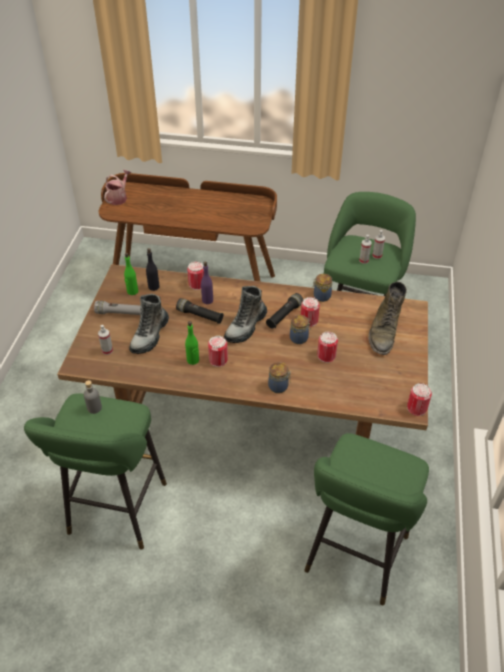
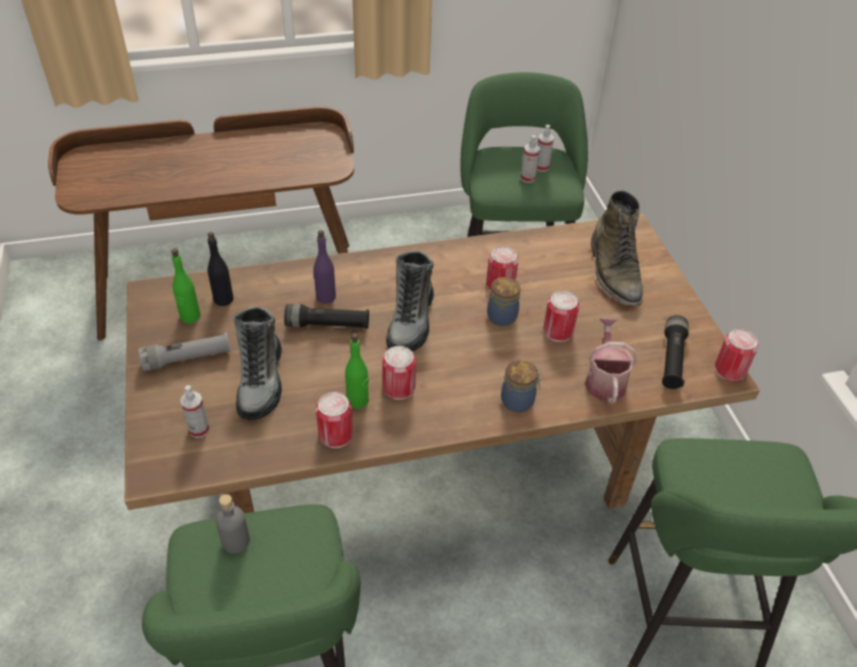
camera: 25 degrees left, 0 degrees up
watering can [104,170,131,205] -> watering can moved to [585,318,637,404]
can [187,261,204,290] -> can moved to [316,392,353,448]
black flashlight [266,293,303,329] -> black flashlight moved to [662,315,689,389]
jar [312,274,332,302] -> none

